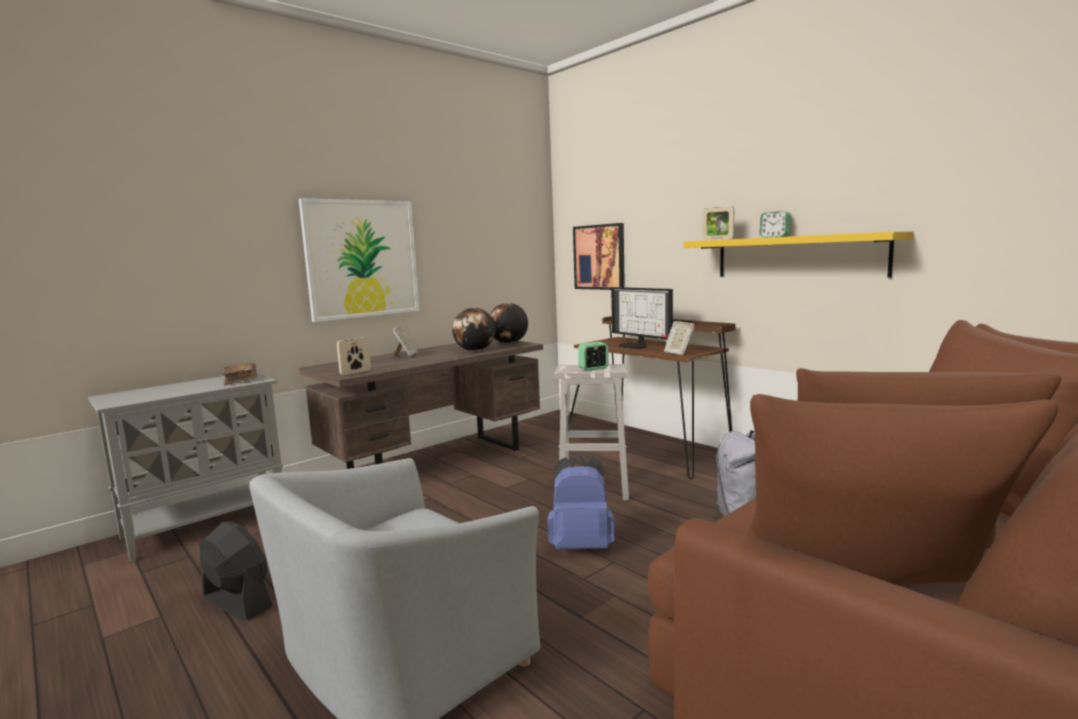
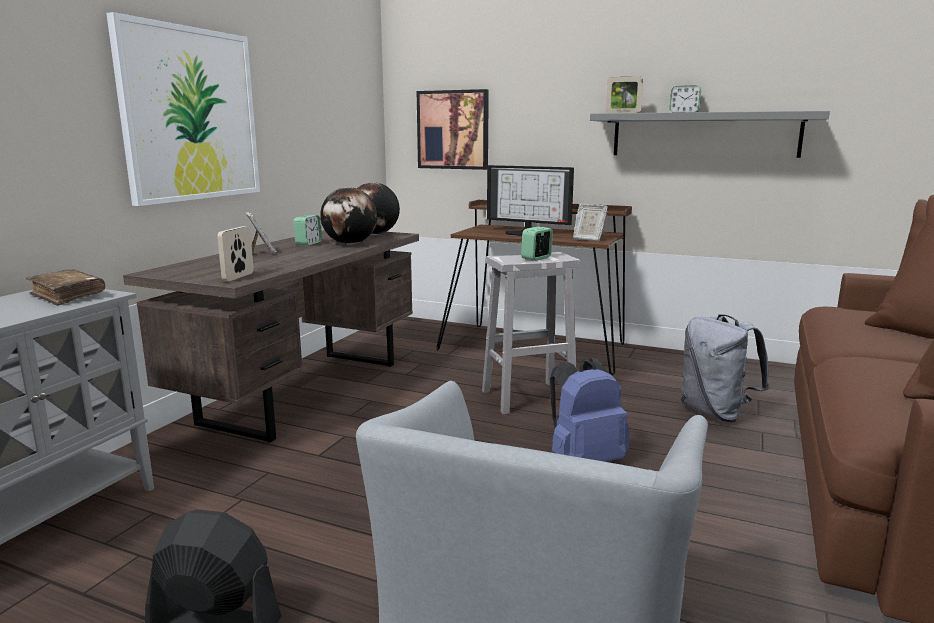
camera: 25 degrees left, 5 degrees up
yellow shelf [684,231,914,277] -> grey shelf [590,111,830,158]
none -> alarm clock [293,215,322,246]

